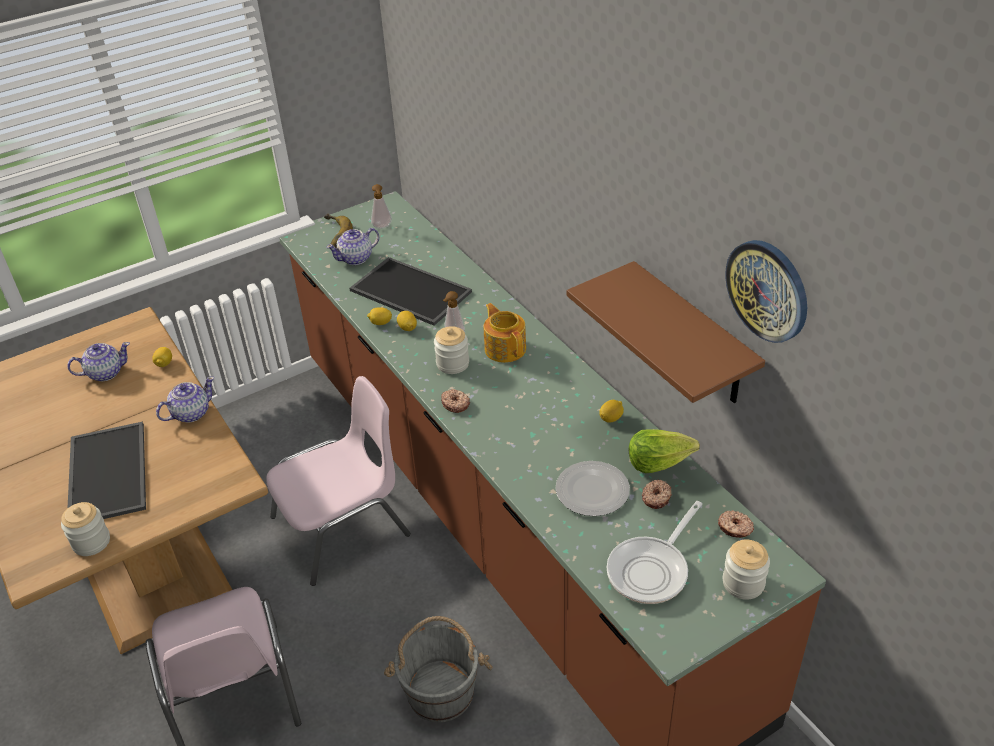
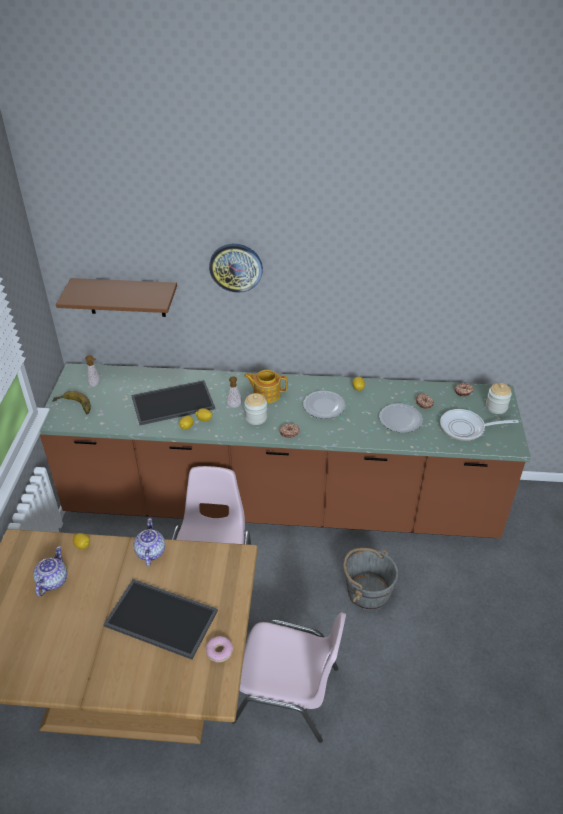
camera: 55 degrees left, 0 degrees up
jar [61,502,110,556] -> donut [206,636,233,663]
teapot [326,228,379,265] -> none
brown shelf [567,261,765,403] -> brown shelf moved to [56,278,177,317]
frying pan [607,501,702,604] -> frying pan turned 105 degrees clockwise [440,409,519,441]
lettuce [629,429,700,473] -> none
wall clock [725,240,807,343] -> wall clock moved to [209,244,263,293]
none -> plate [303,391,345,419]

